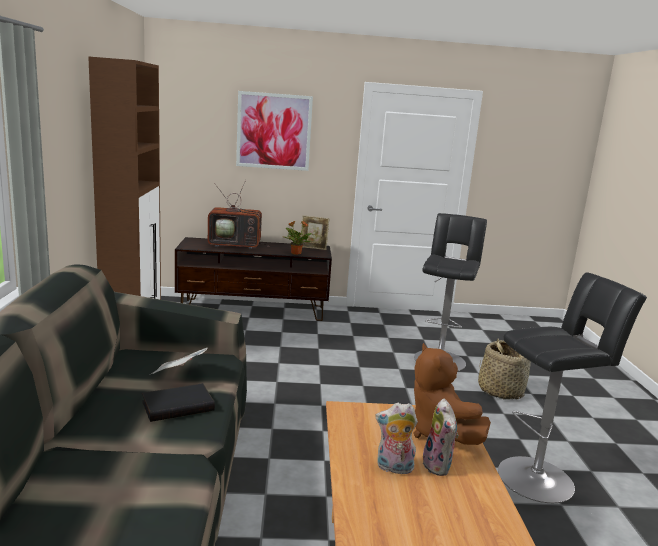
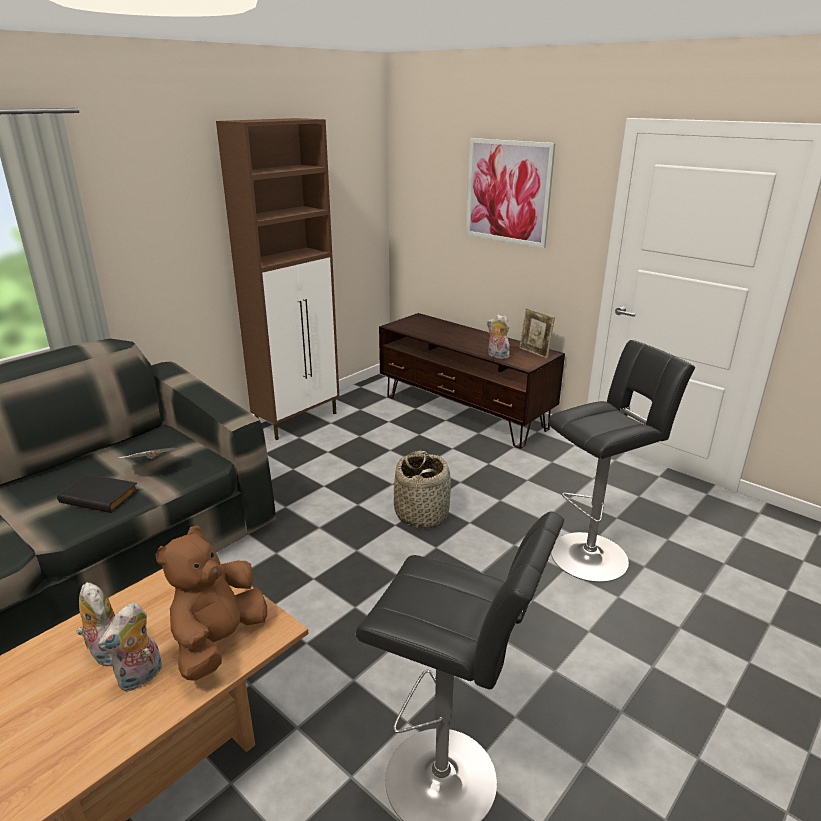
camera: 45 degrees right, 10 degrees up
television [208,180,270,249] -> none
potted plant [284,221,312,255] -> plush toy [487,315,510,359]
basket [478,338,531,400] -> basket moved to [394,450,451,529]

